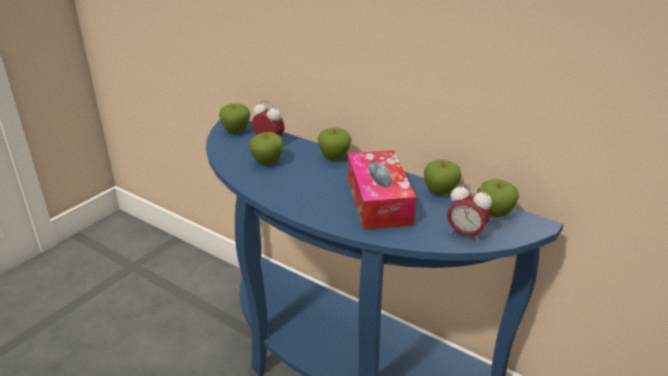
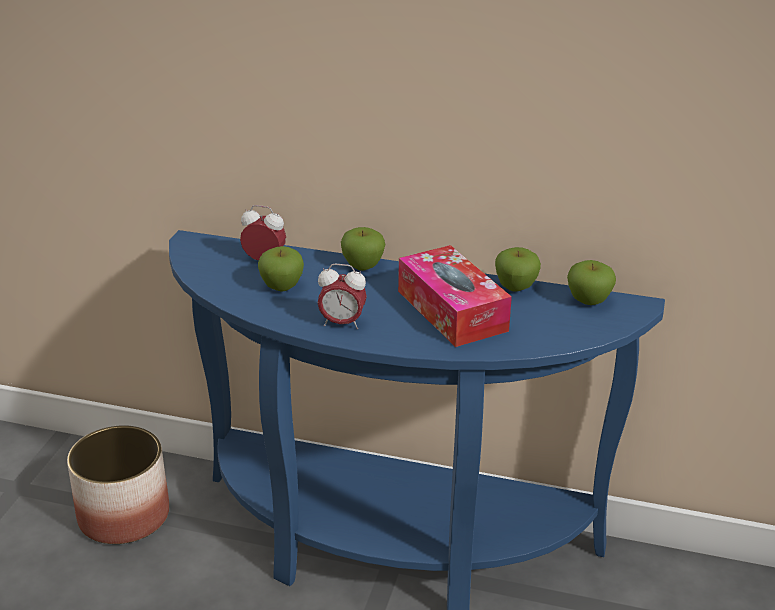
camera: 20 degrees left, 0 degrees up
apple [219,103,250,133] -> none
alarm clock [447,183,492,242] -> alarm clock moved to [318,264,367,329]
none -> planter [67,425,169,544]

